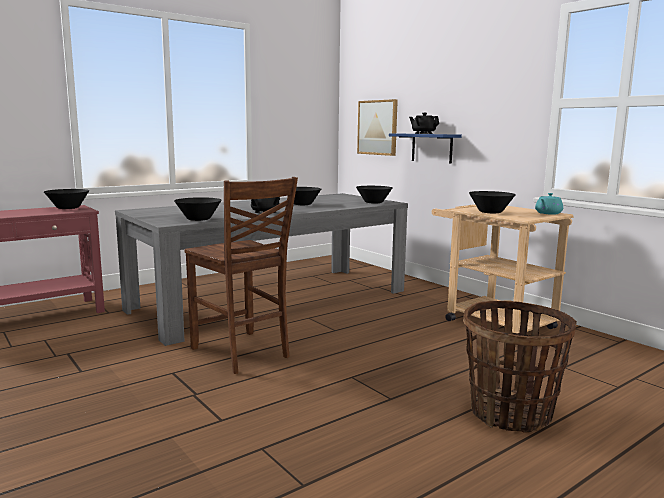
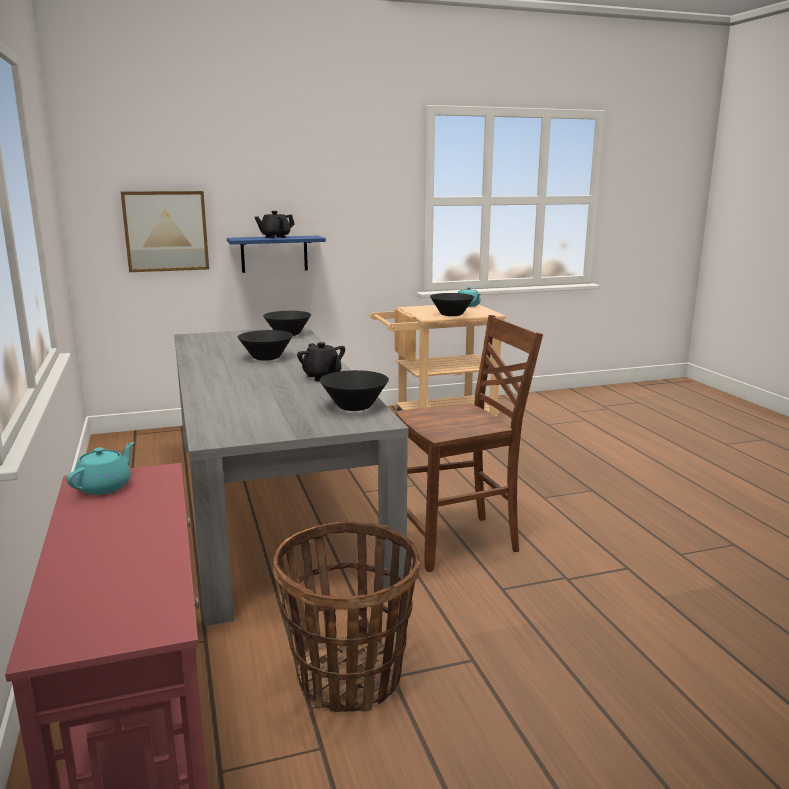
camera: 70 degrees left, 5 degrees up
black bowl [44,189,89,209] -> turquoise teapot [66,442,134,495]
basket [463,300,577,433] -> basket moved to [273,521,420,712]

